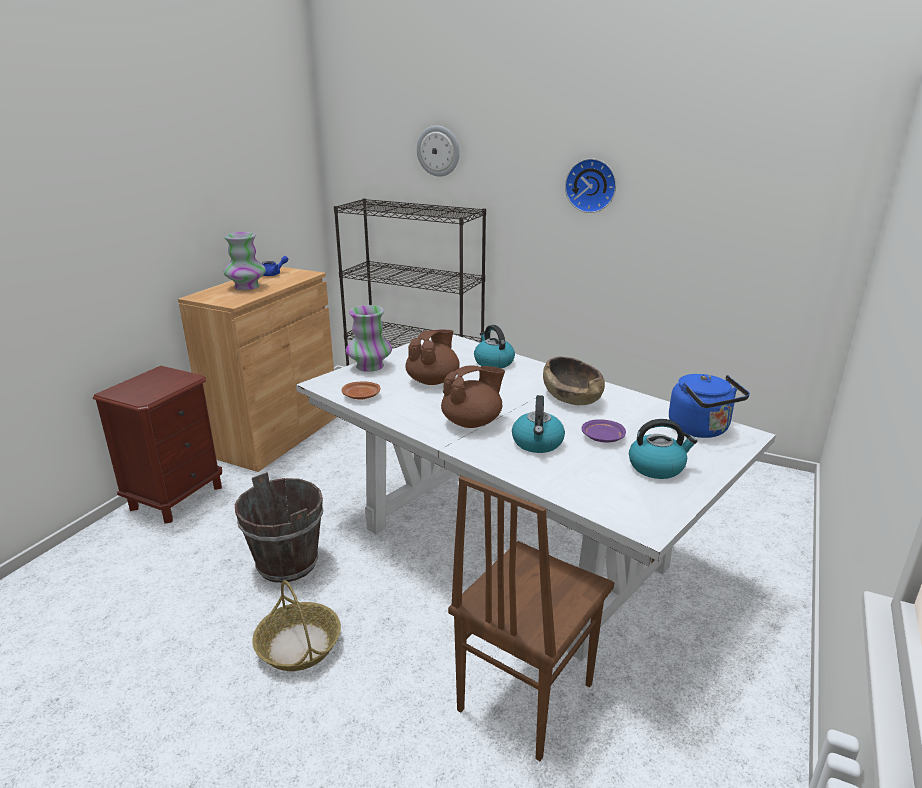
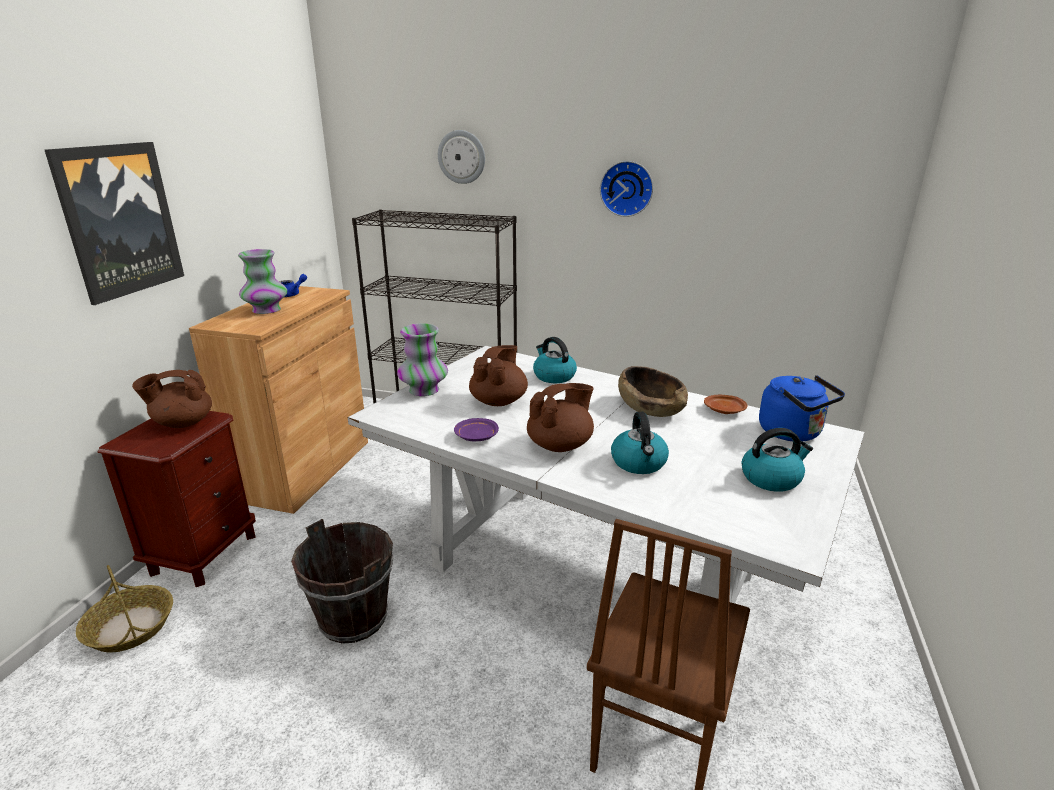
camera: 10 degrees left, 0 degrees up
basket [252,580,341,671] -> basket moved to [76,565,173,652]
brown plate [342,381,381,400] -> brown plate moved to [704,395,748,414]
purple plate [581,419,626,442] -> purple plate moved to [454,418,499,441]
none -> picture [45,142,184,305]
none -> brown teapot [132,370,212,428]

